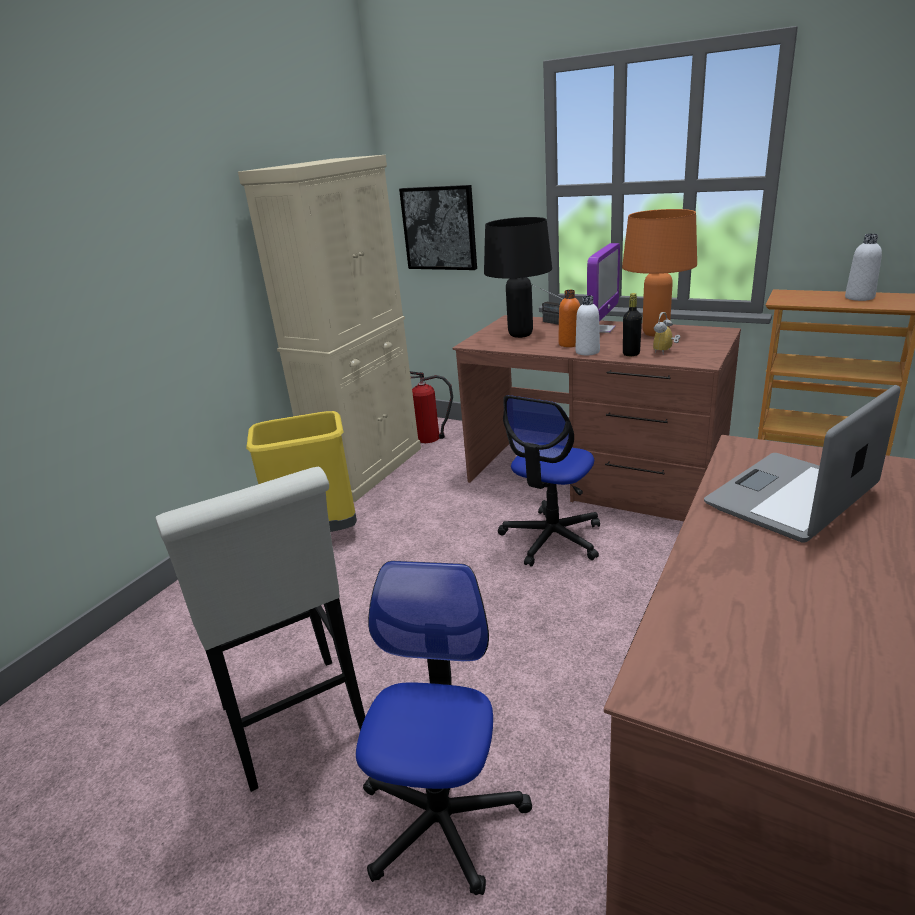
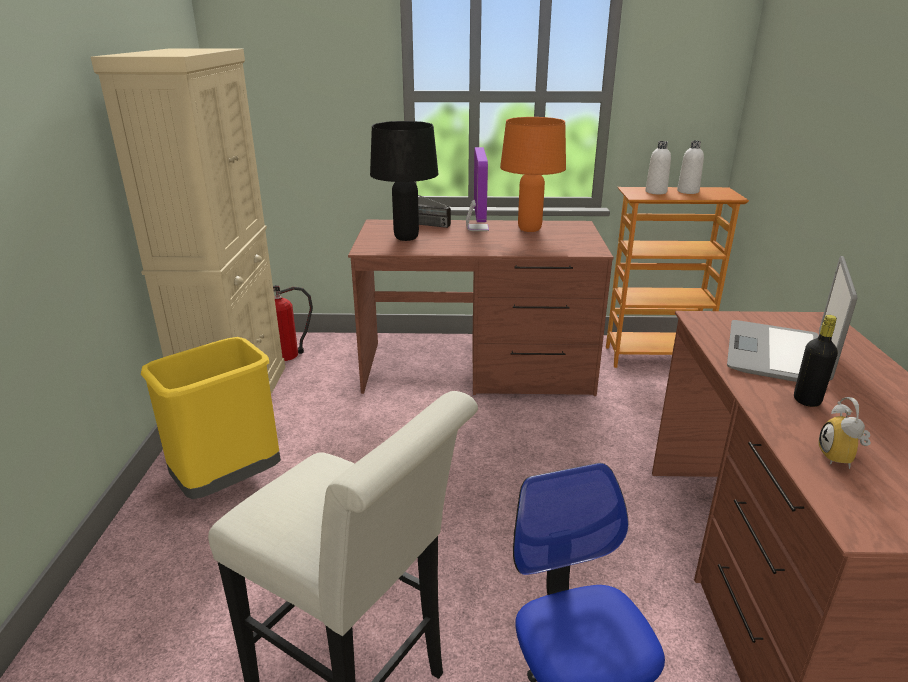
camera: 30 degrees left, 0 degrees up
picture [399,185,477,270] -> none
office chair [498,395,600,567] -> none
orange bottle [558,290,580,347] -> none
white bottle [575,295,600,355] -> white bottle moved to [645,141,671,194]
black bottle [623,293,642,356] -> black bottle moved to [794,315,838,407]
alarm clock [653,312,681,354] -> alarm clock moved to [818,397,871,469]

